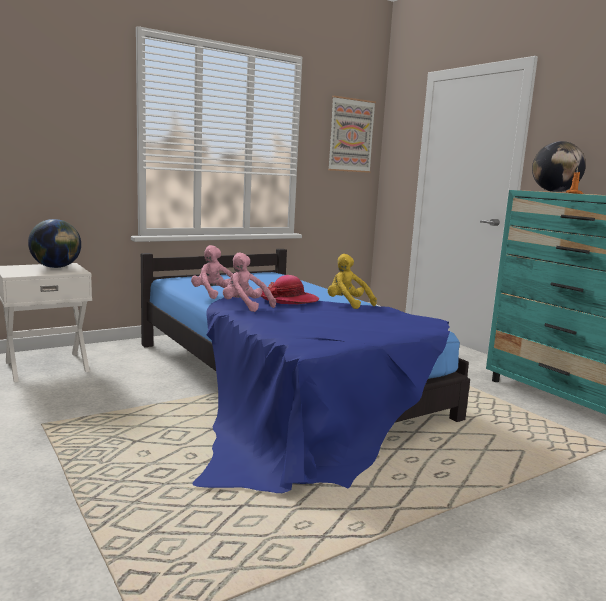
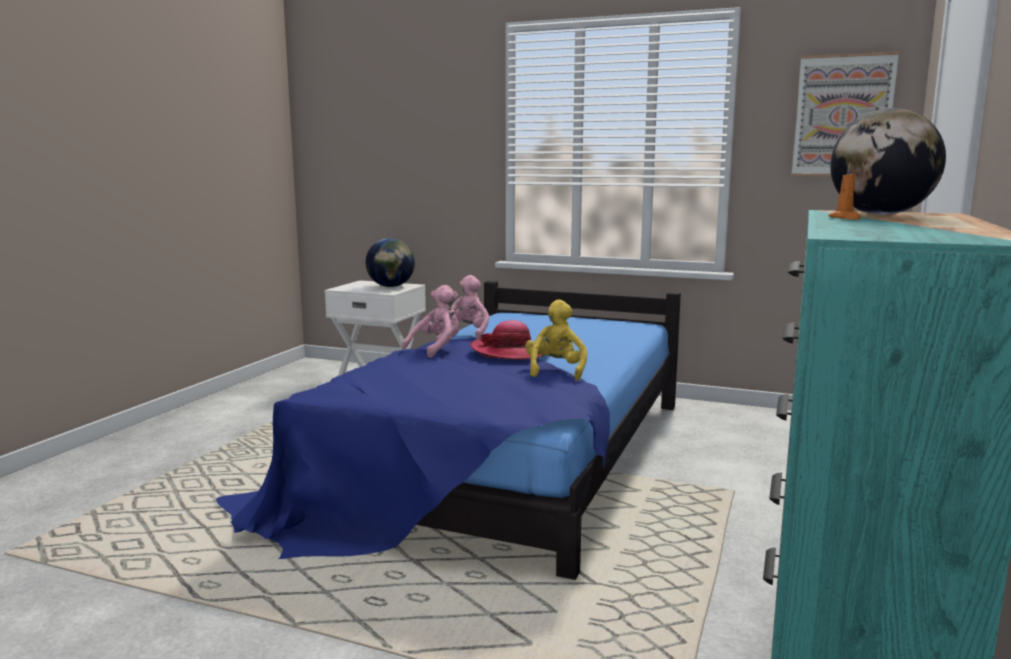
camera: 55 degrees right, 0 degrees up
pink plush toy [223,253,276,312] -> pink plush toy turned 45 degrees clockwise [402,285,459,358]

